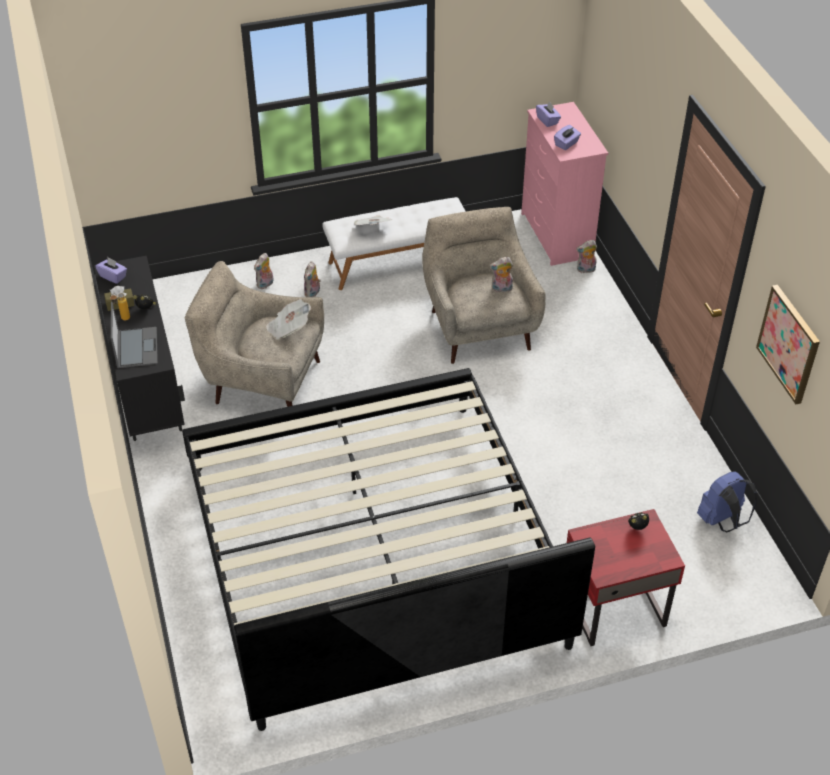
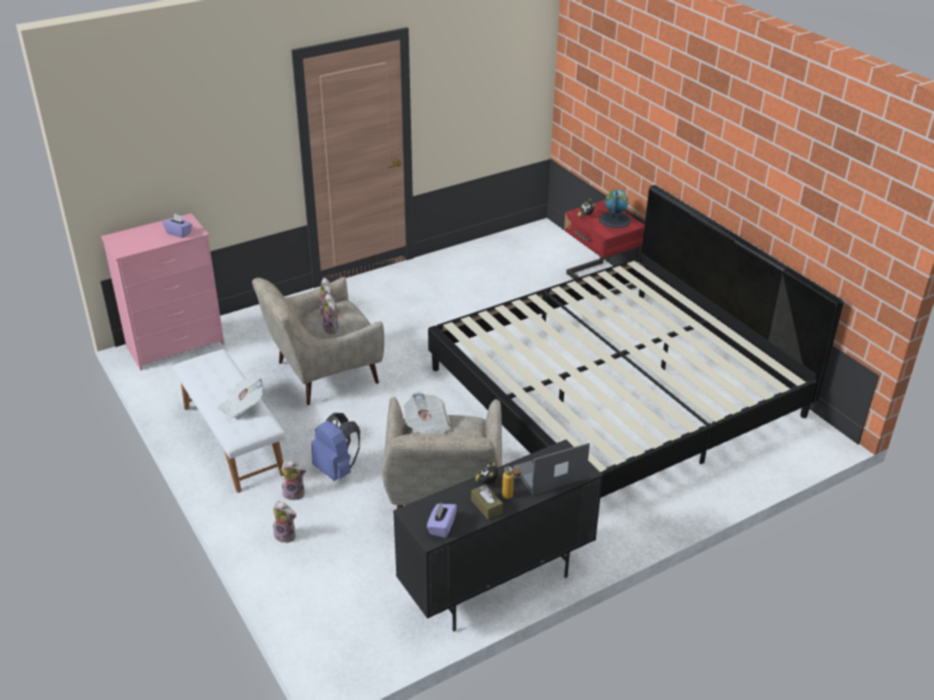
camera: 105 degrees left, 10 degrees down
purple tissue box [536,102,561,127] -> none
plush toy [576,240,597,273] -> plush toy moved to [323,294,340,334]
blue backpack [697,471,757,532] -> blue backpack moved to [311,413,360,481]
picture [756,285,820,405] -> none
none -> globe [599,190,631,228]

